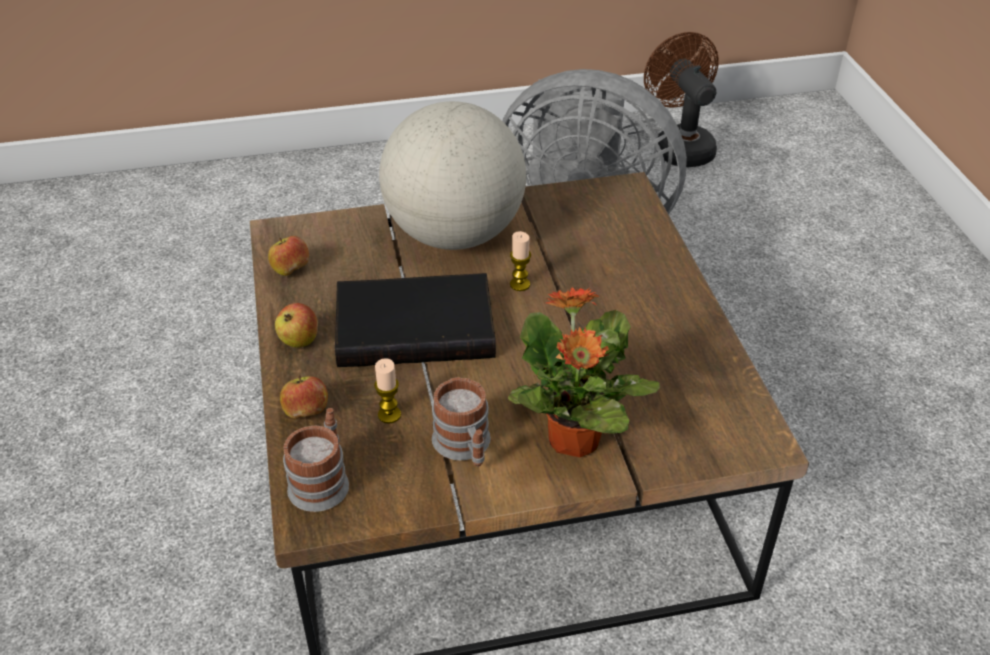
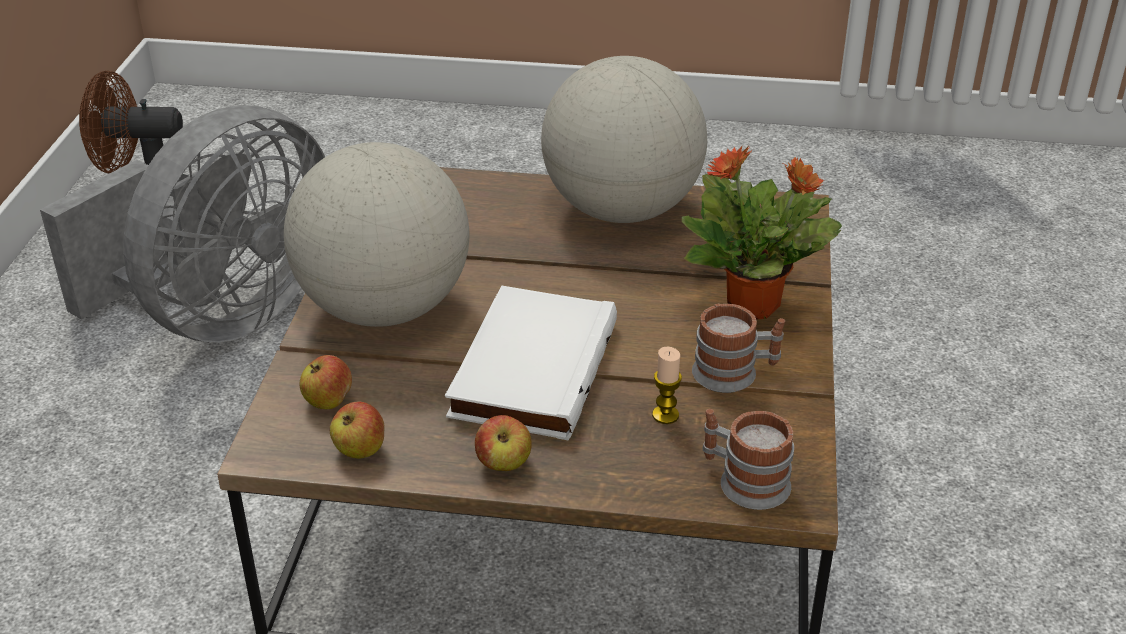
camera: 70 degrees left, 5 degrees down
apple [280,375,328,419] -> apple moved to [300,355,352,409]
black book [335,273,496,367] -> white book [445,285,617,440]
candle [510,231,531,291] -> none
none -> globe [541,56,707,223]

